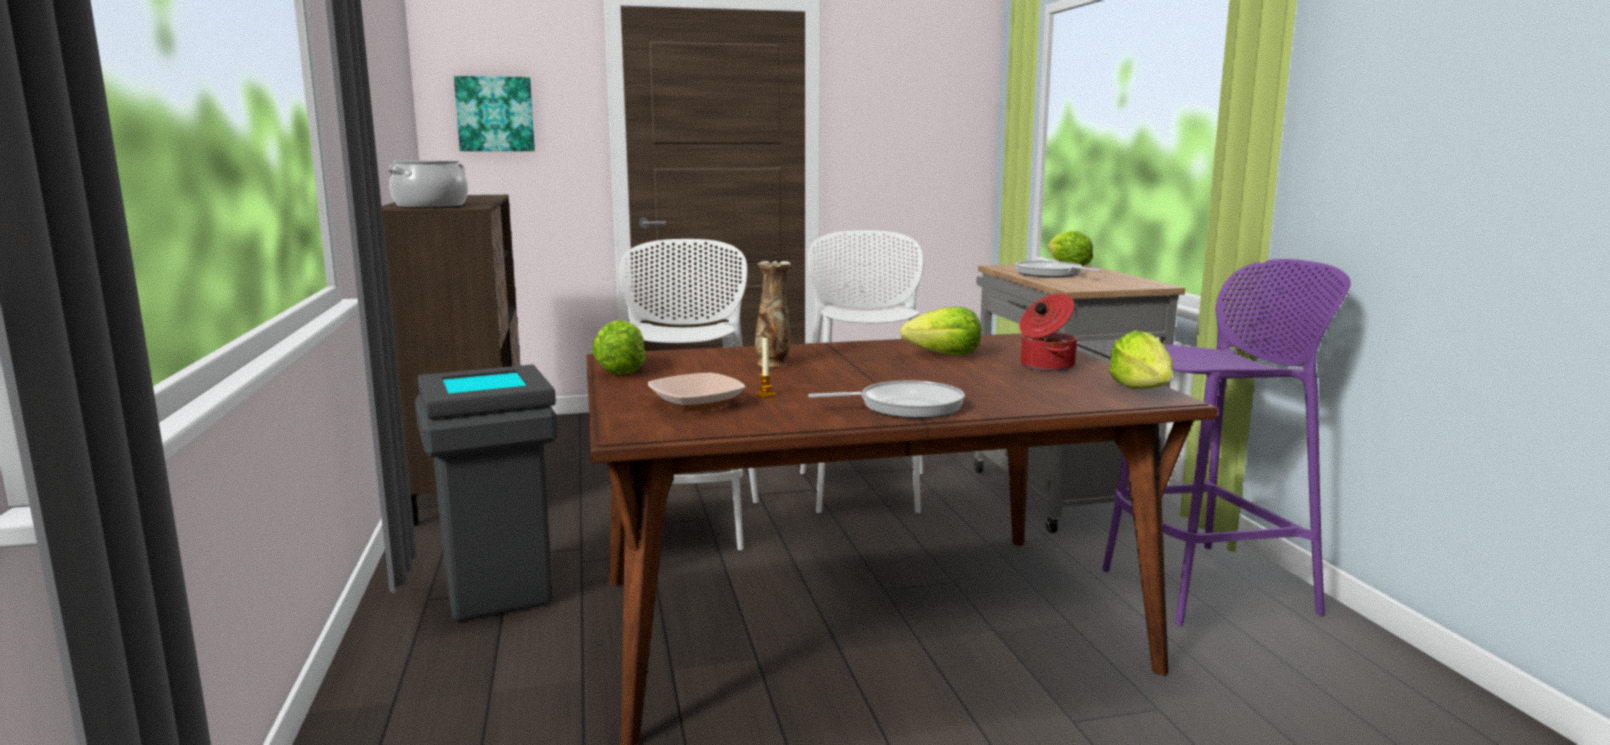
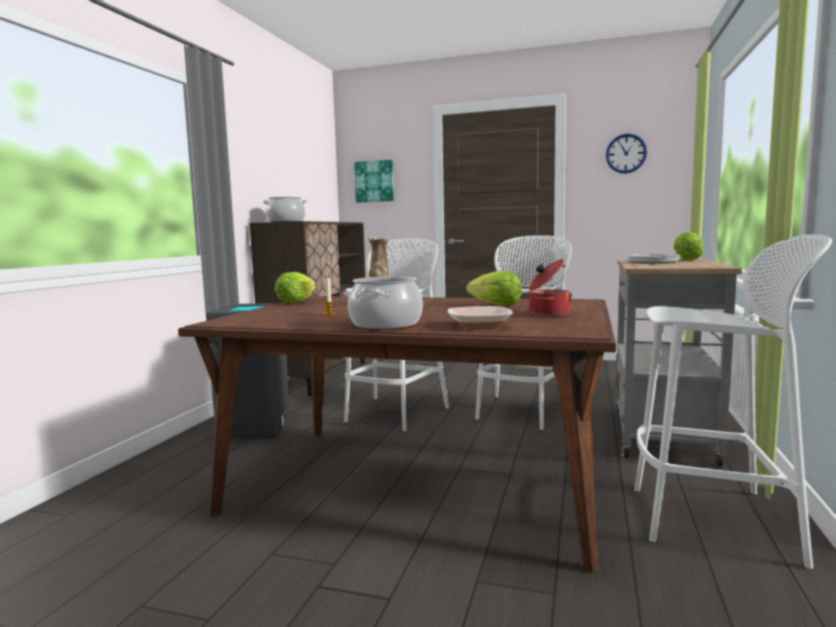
camera: 30 degrees right, 5 degrees down
bowl [648,373,745,412] -> bowl moved to [447,306,513,329]
frying pan [808,381,965,419] -> cooking pot [348,276,423,329]
purple stool [1102,259,1351,626] -> white stool [634,234,832,569]
lettuce [1109,331,1173,389] -> none
none -> wall clock [606,133,647,174]

